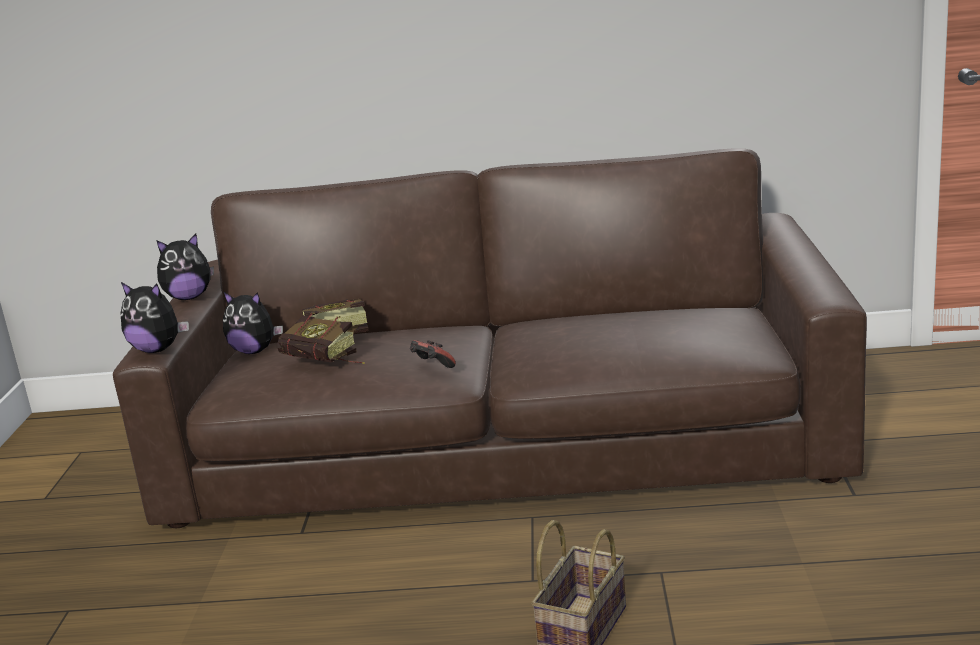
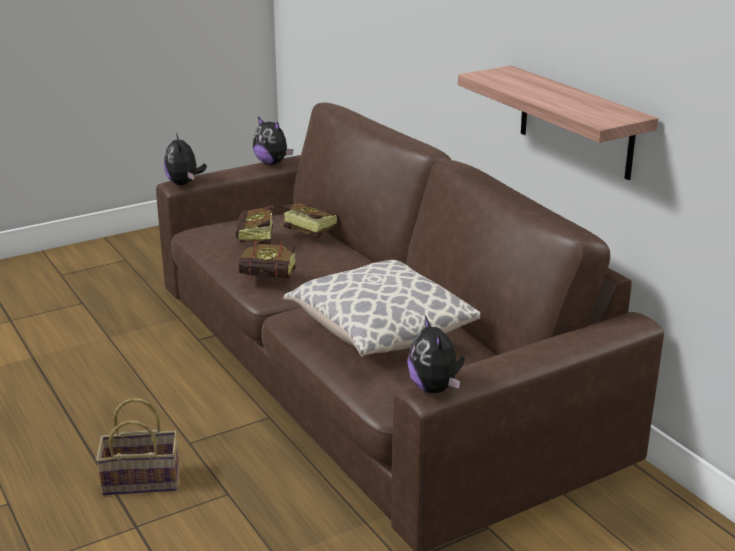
camera: 55 degrees right, 5 degrees up
plush toy [223,292,283,354] -> plush toy moved to [407,316,465,393]
game controller [410,340,456,368] -> book [239,239,308,278]
none -> pillow [284,260,480,357]
none -> shelf [458,66,658,180]

